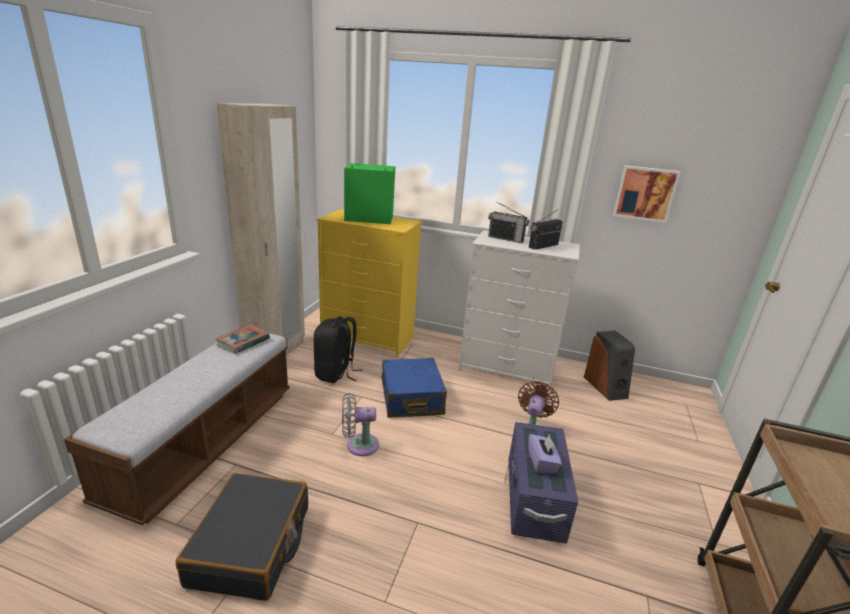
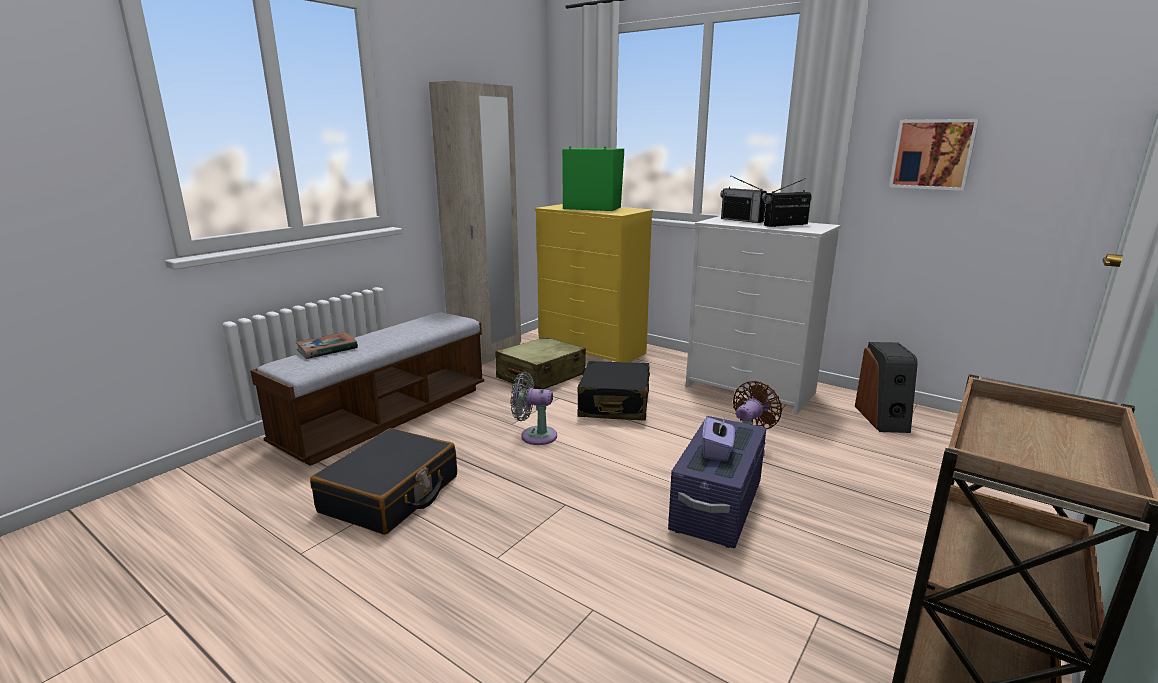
camera: 20 degrees right, 5 degrees down
book [216,324,270,354] -> book moved to [296,332,358,359]
black backpack [314,317,363,383] -> beige suitcase [495,337,586,389]
blue suitcase [381,358,447,418] -> black suitcase [577,361,650,420]

